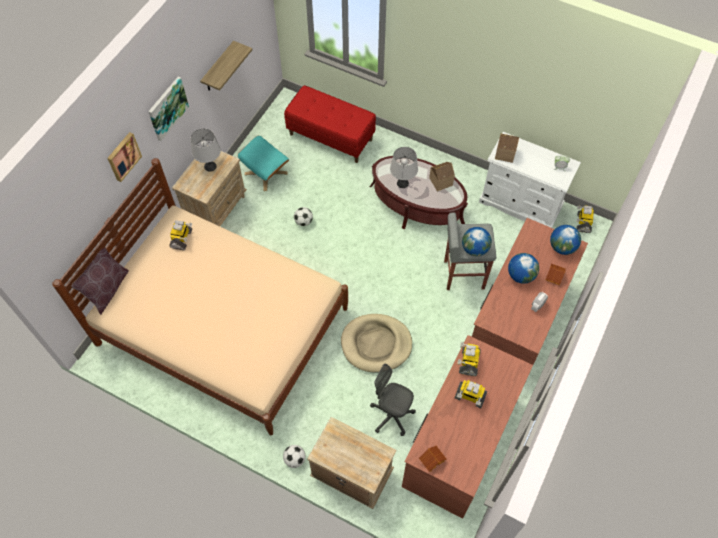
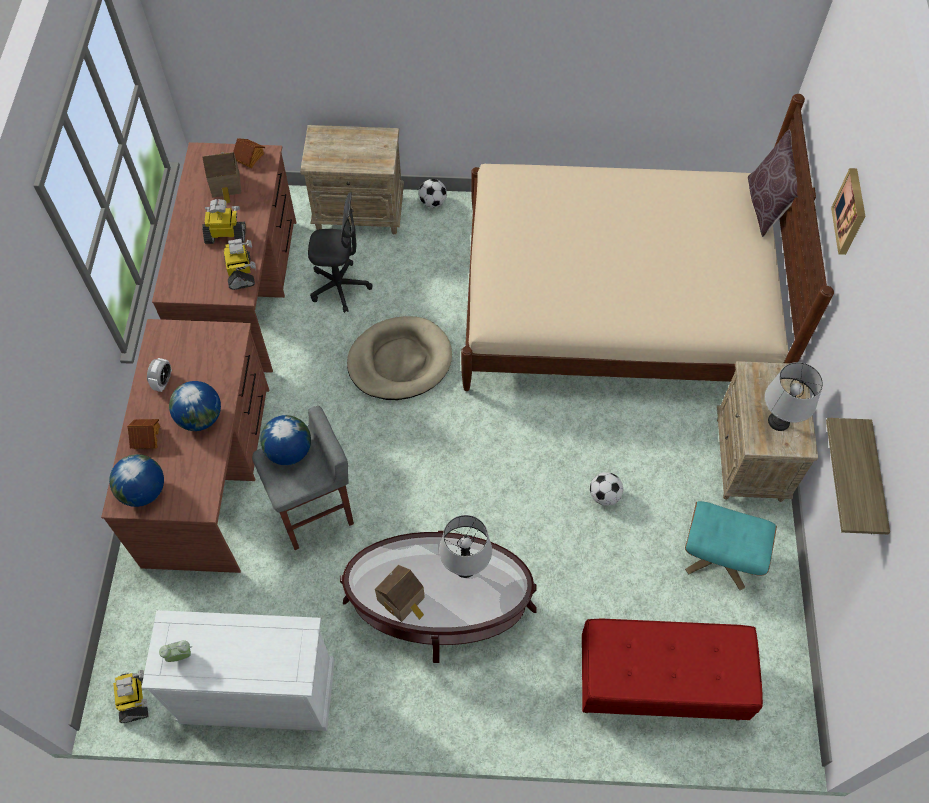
camera: 155 degrees right, 0 degrees up
picture [148,77,189,141] -> none
toy robot [169,220,192,250] -> none
toy house [495,134,519,163] -> toy house moved to [202,152,242,203]

